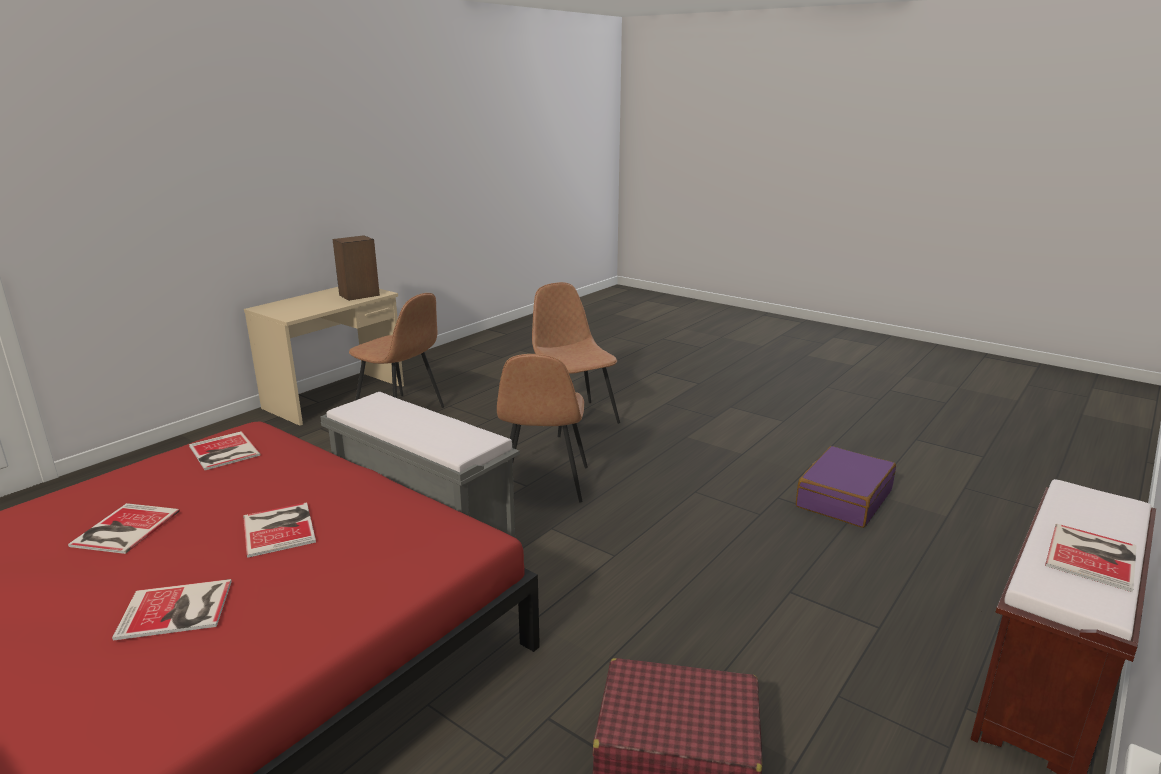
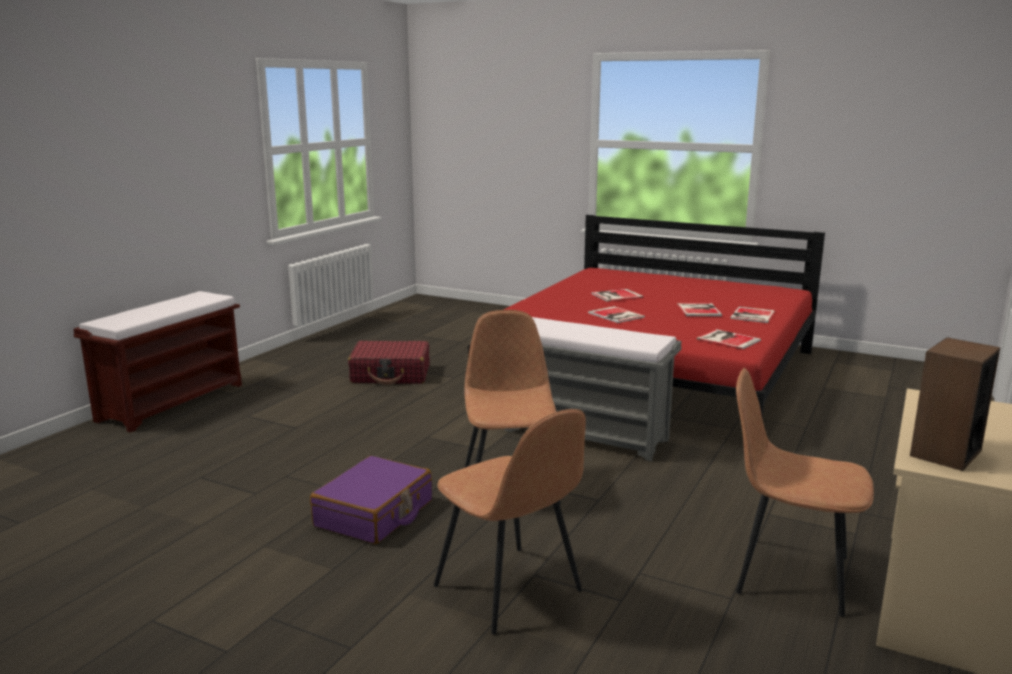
camera: 170 degrees right, 5 degrees down
purple suitcase [796,446,896,528] -> purple suitcase moved to [310,456,432,544]
book [1045,524,1137,592] -> book moved to [730,307,775,323]

